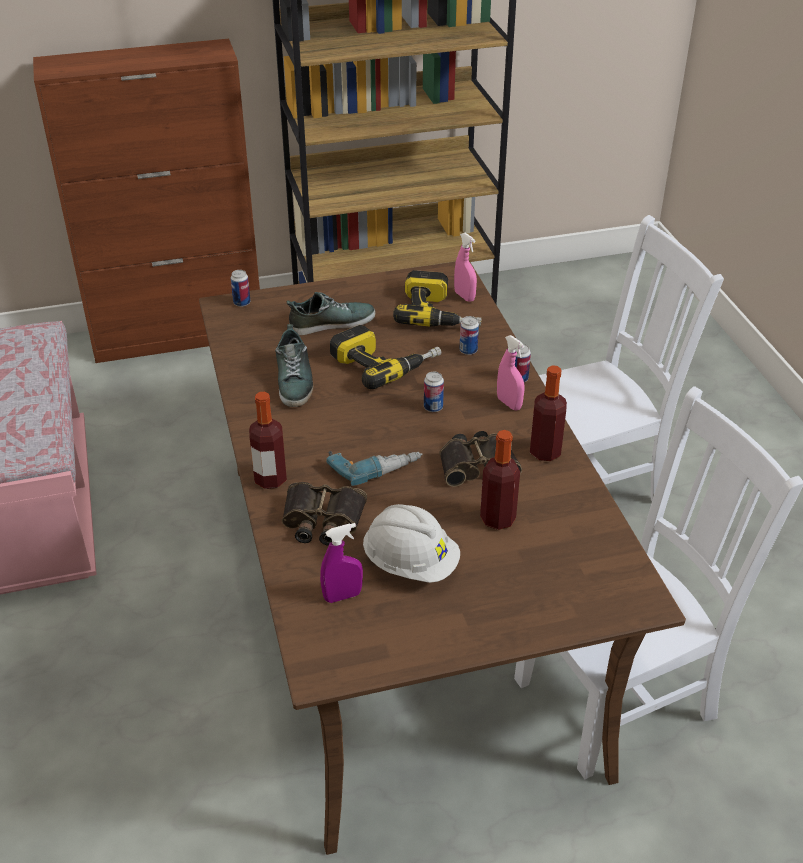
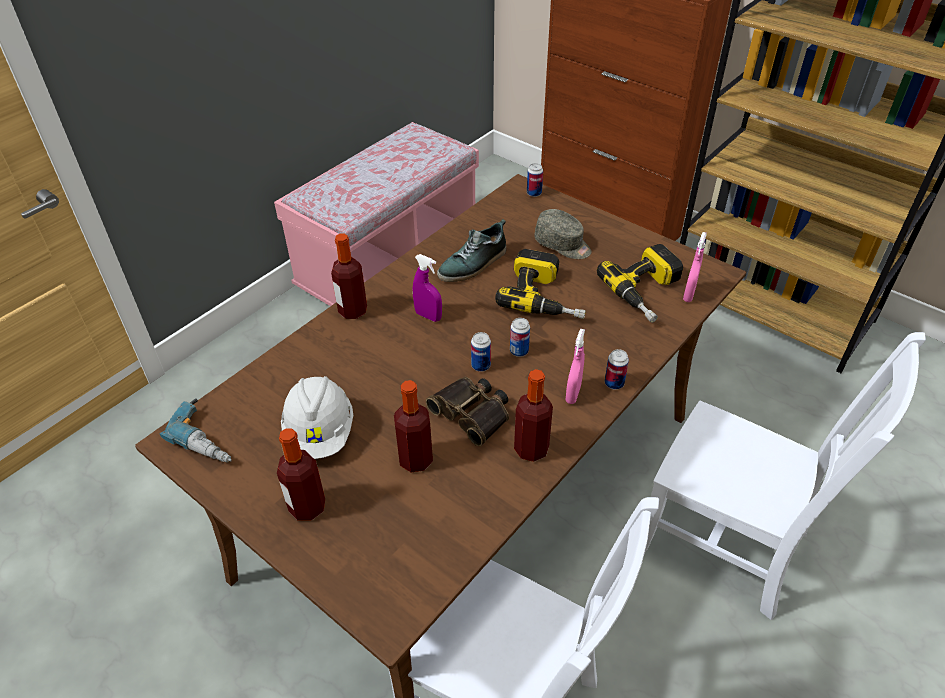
camera: 55 degrees right, 5 degrees up
binoculars [282,482,367,546] -> none
shoe [287,292,376,335] -> grey cap [534,209,591,259]
purple spray bottle [320,523,363,603] -> purple spray bottle moved to [413,254,442,322]
power drill [326,451,422,486] -> power drill moved to [159,398,232,463]
can [459,316,479,355] -> can moved to [471,332,491,372]
none -> bottle [277,428,325,520]

